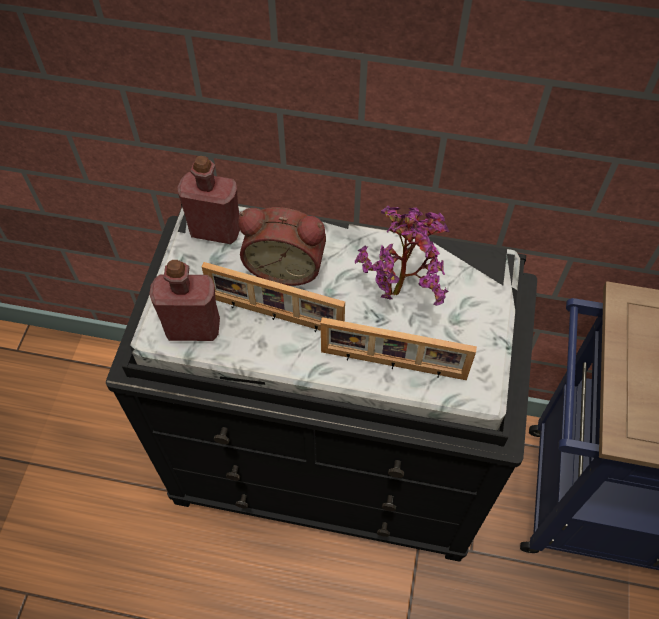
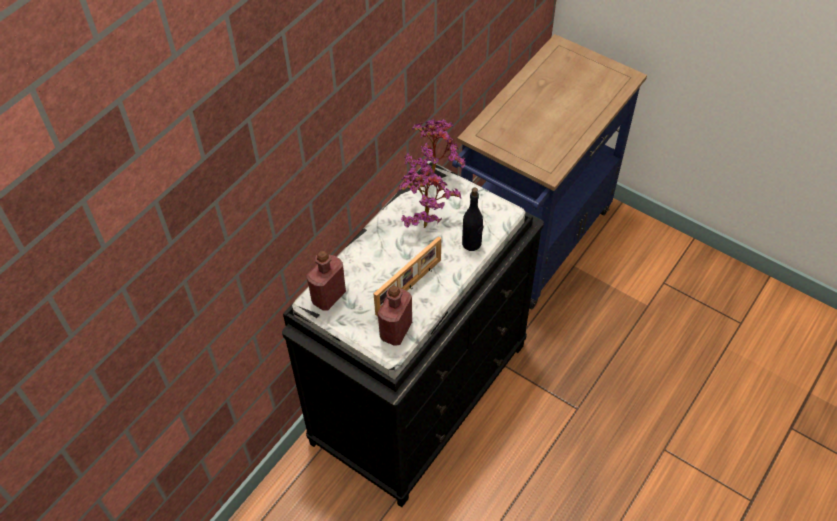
camera: 65 degrees left, 5 degrees down
alarm clock [238,207,326,286] -> none
picture frame [321,317,477,380] -> black bottle [462,187,484,251]
none -> potted plant [404,119,466,176]

